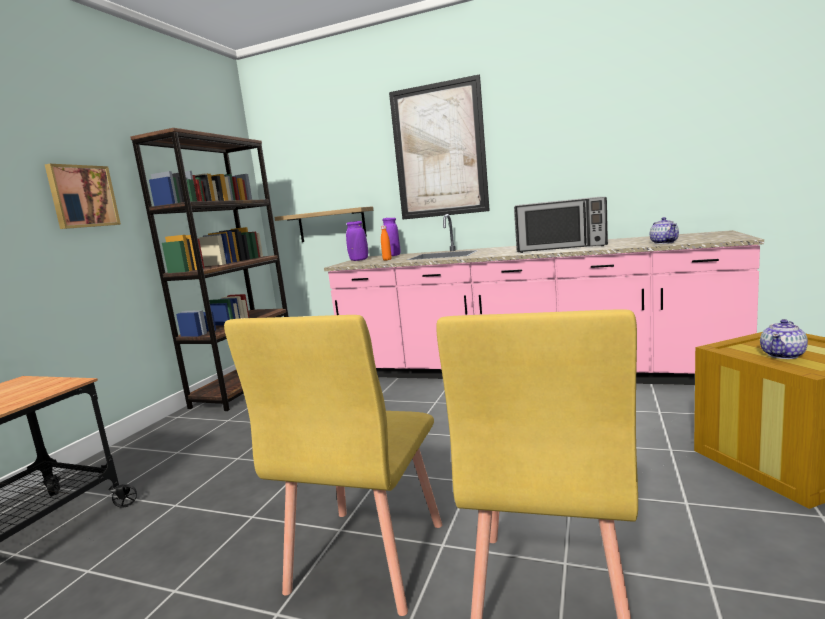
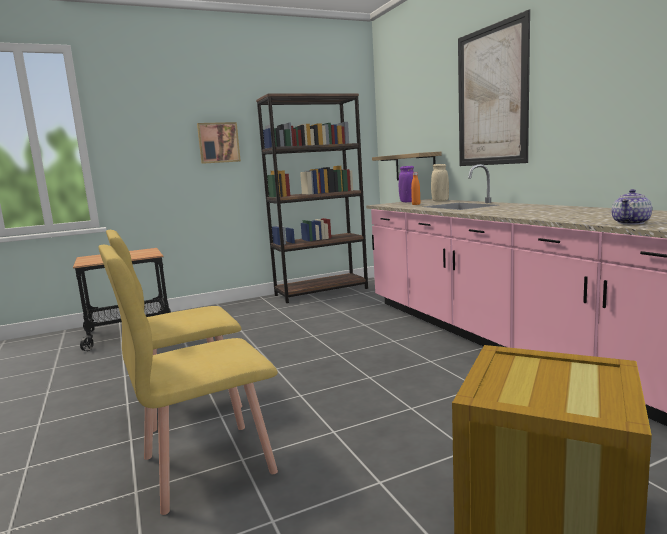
camera: 45 degrees right, 0 degrees up
purple vase [382,218,400,256] -> beige vase [431,164,449,202]
microwave [514,197,608,253] -> none
teapot [760,319,808,359] -> none

